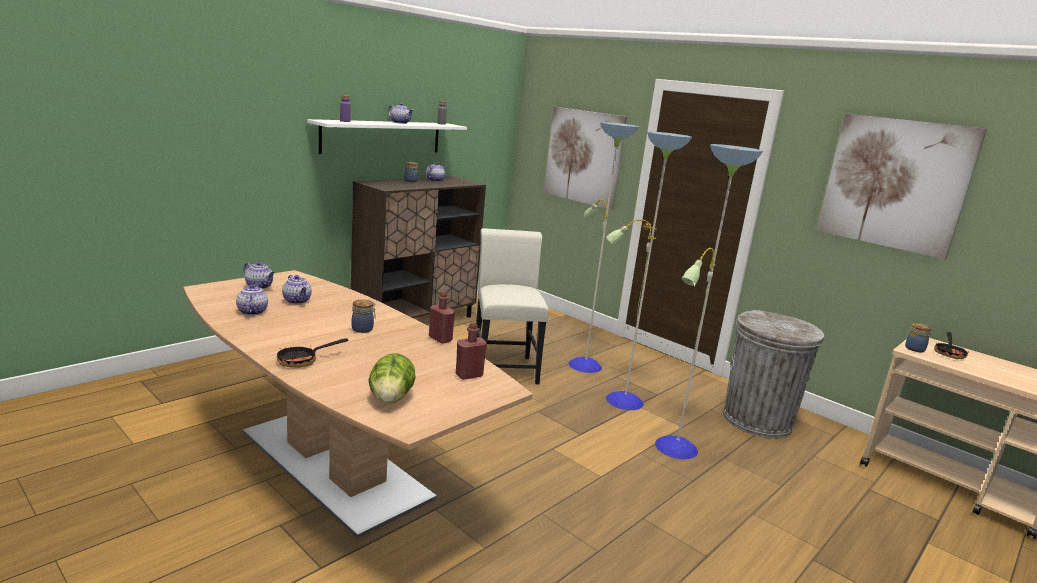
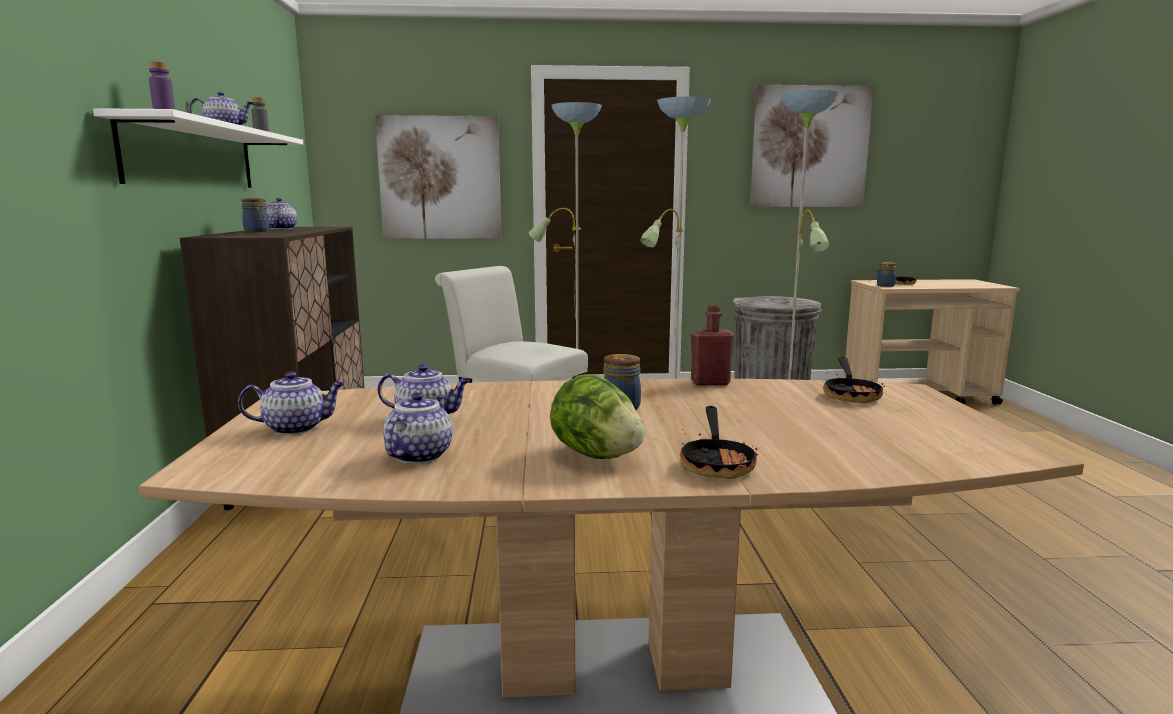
camera: 45 degrees left, 5 degrees down
teapot [236,284,268,315] -> teapot turned 75 degrees clockwise [383,392,453,464]
lettuce [368,353,416,404] -> lettuce moved to [550,374,645,459]
red bottle [456,322,487,380] -> frying pan [823,357,885,403]

